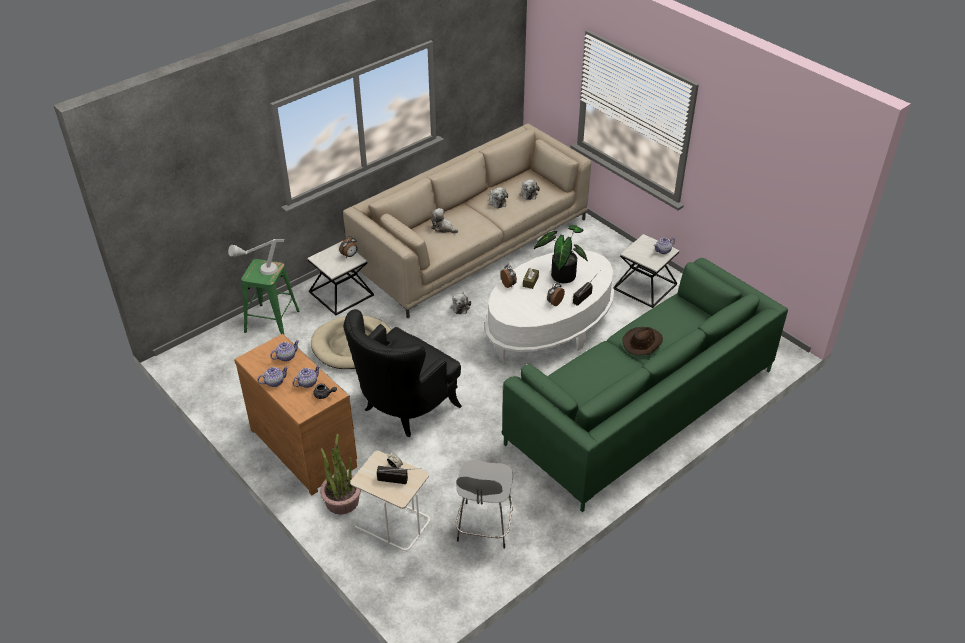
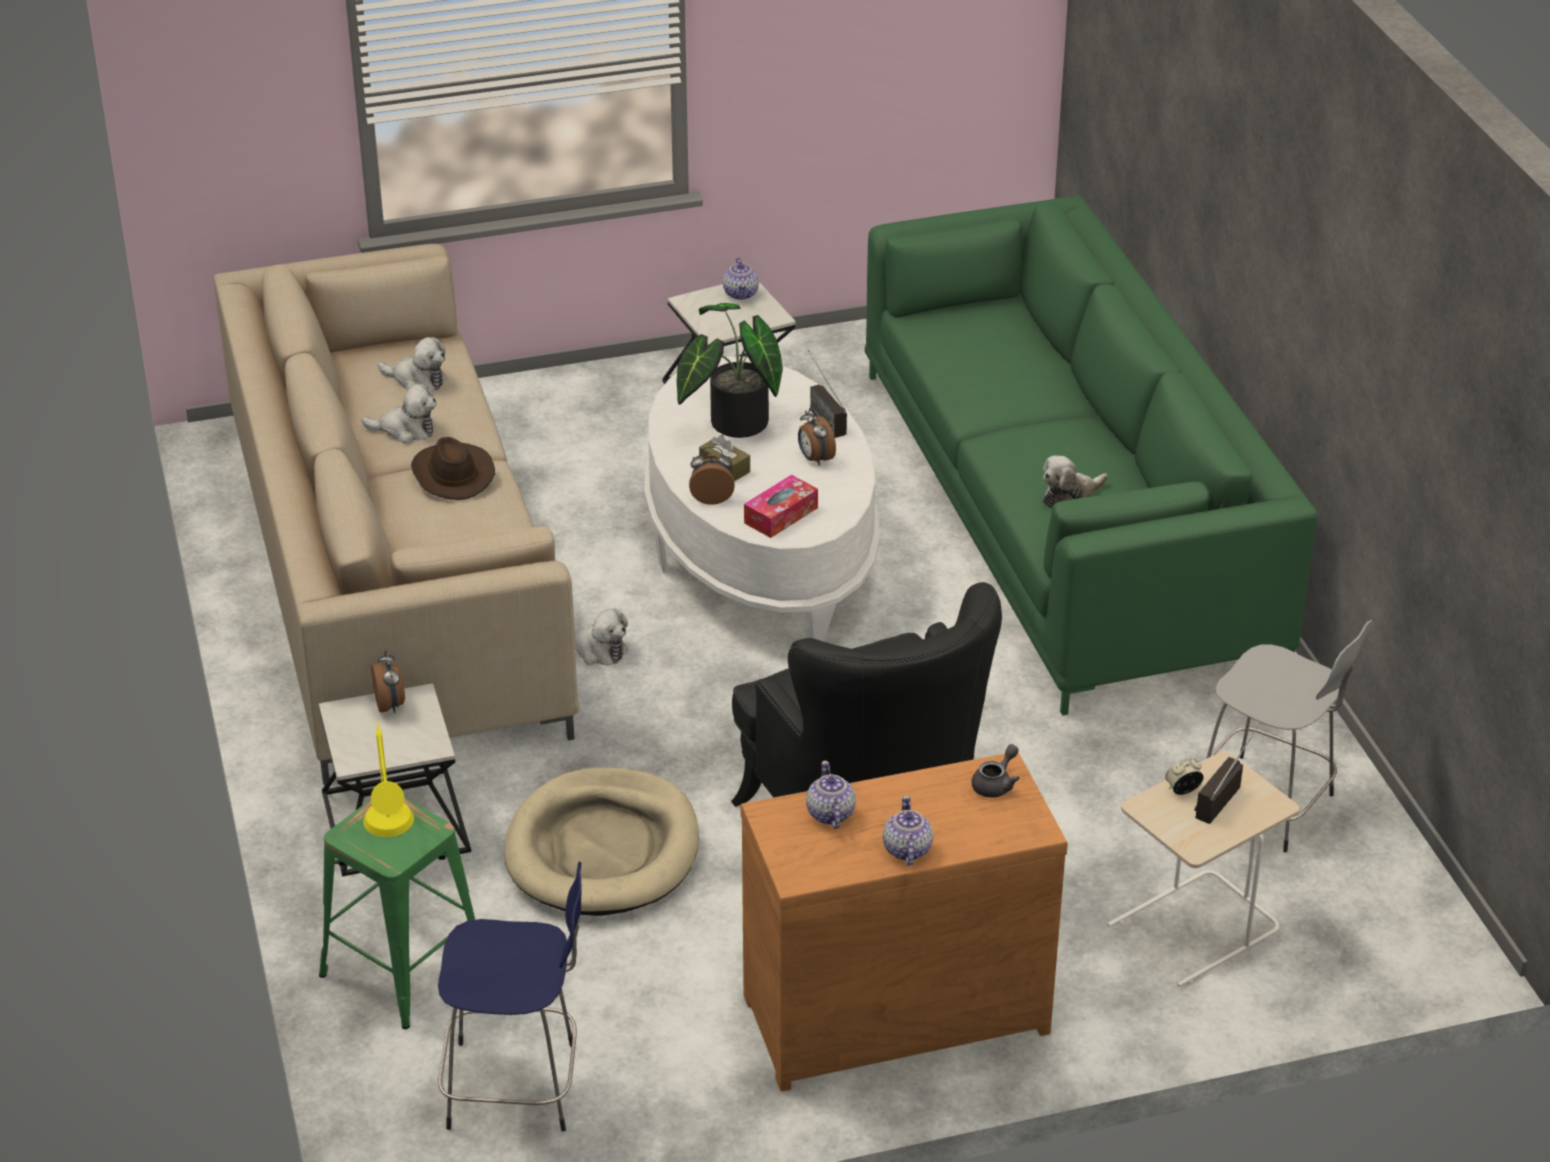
camera: 65 degrees left, 5 degrees down
grey table lamp [228,239,284,275] -> yellow table lamp [363,722,414,837]
teapot [292,365,320,388] -> none
potted plant [320,434,361,514] -> none
plush toy [430,208,458,233] -> plush toy moved to [1042,455,1108,508]
brown hat [622,327,663,356] -> brown hat moved to [411,437,495,500]
none -> blue stool [438,861,581,1132]
none -> tissue box [744,475,818,538]

